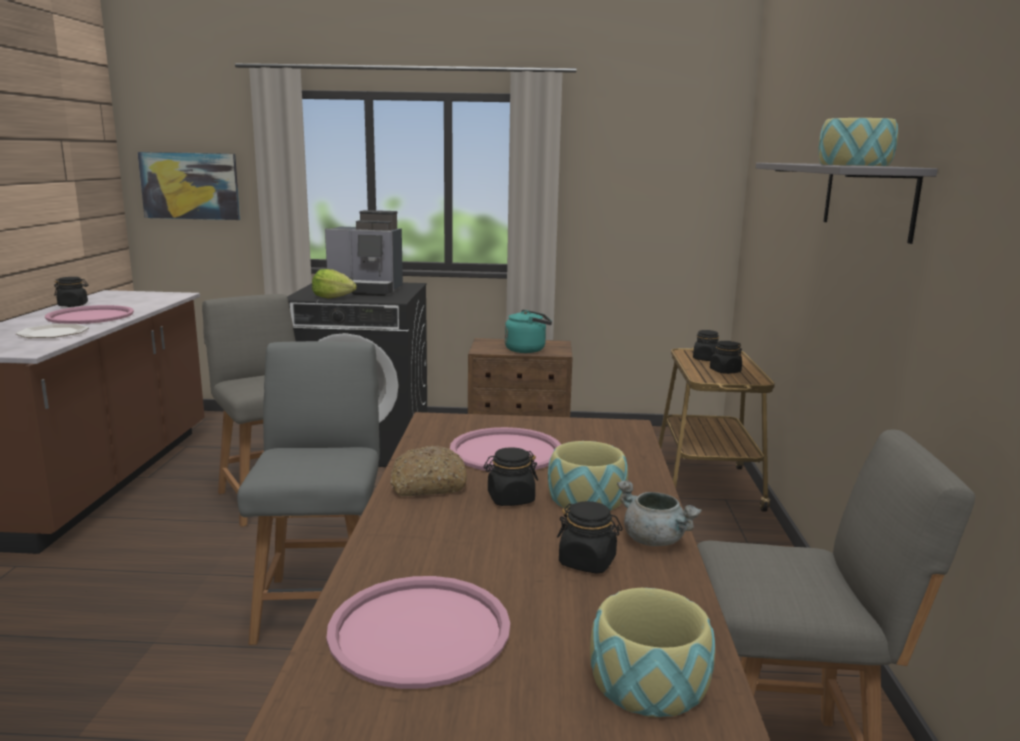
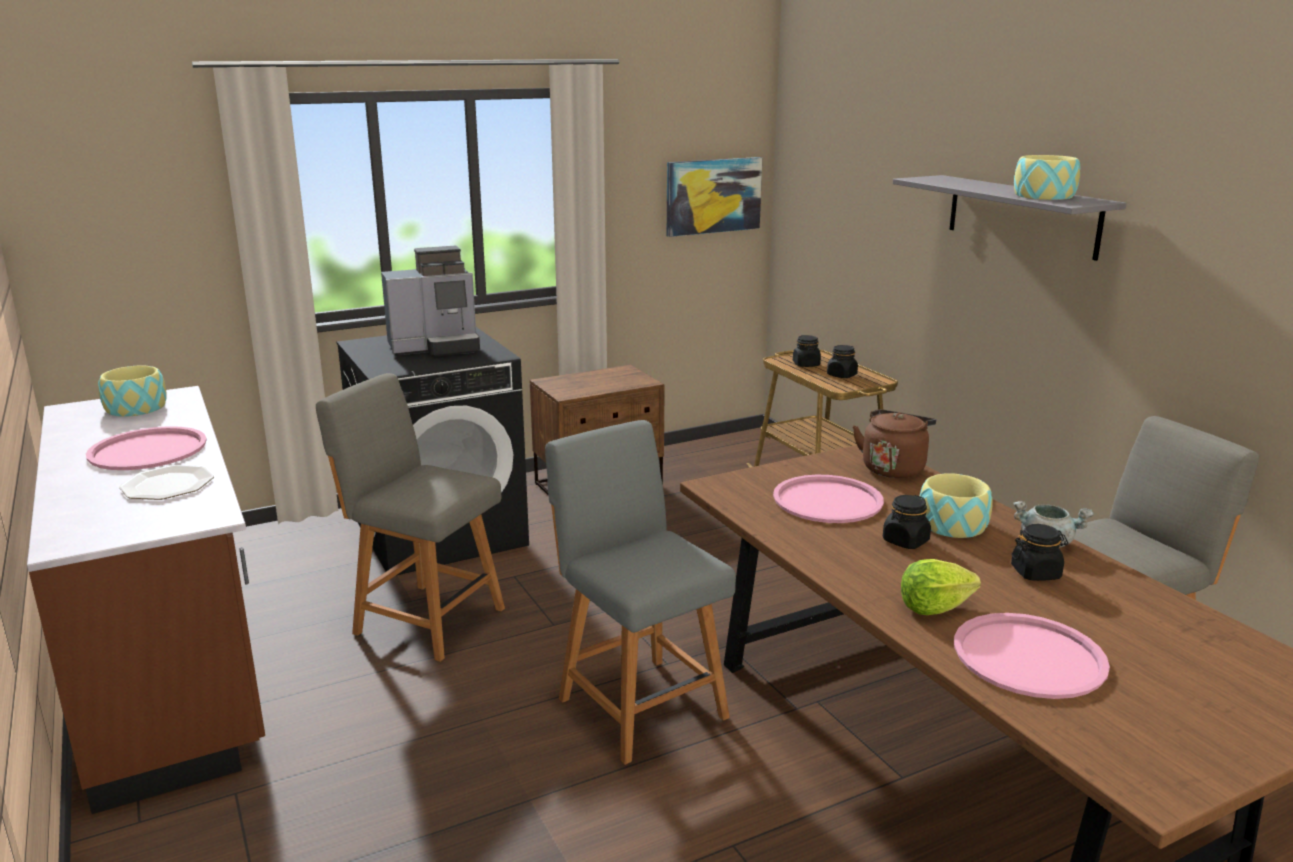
camera: 30 degrees left, 5 degrees up
black jar [54,277,88,307] -> none
picture [137,152,240,220] -> picture moved to [667,157,762,237]
lettuce [312,269,357,299] -> lettuce moved to [901,559,981,615]
bread [390,446,467,496] -> none
turquoise kettle [505,310,552,353] -> none
bowl [590,588,715,718] -> bowl moved to [98,365,167,417]
none -> brown kettle [853,409,936,478]

